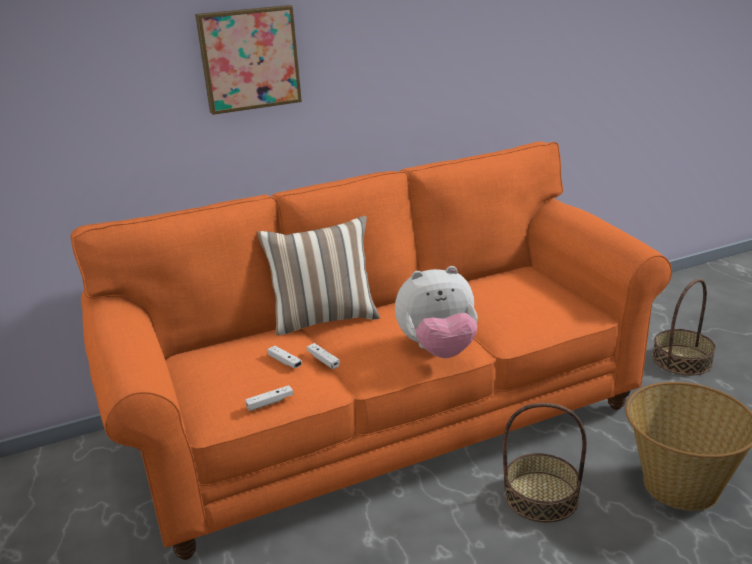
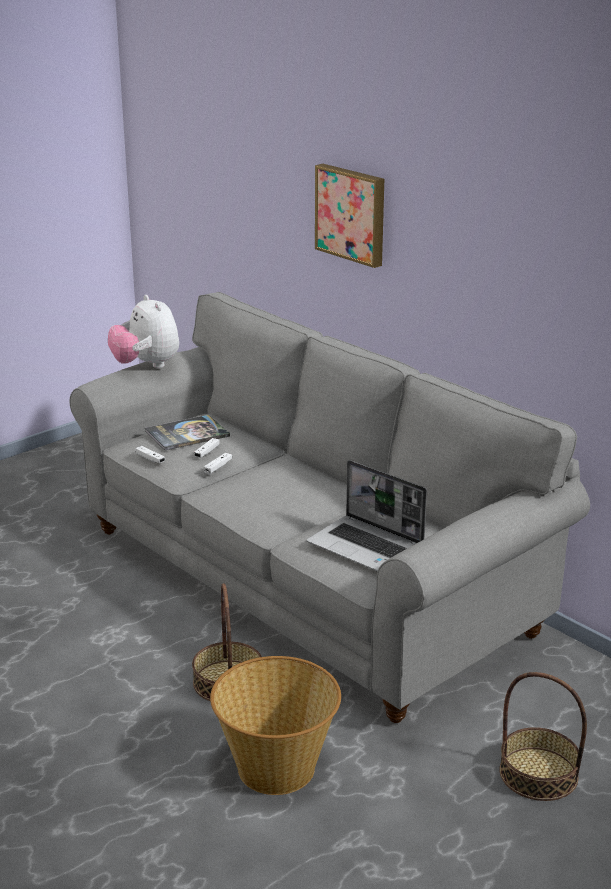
camera: 70 degrees right, 0 degrees up
orange sofa [70,141,672,560] -> grey sofa [70,292,590,723]
pillow [257,216,380,335] -> none
plush toy [395,266,477,358] -> plush toy moved to [108,295,179,368]
none -> book [145,415,230,450]
none -> laptop [307,460,427,572]

